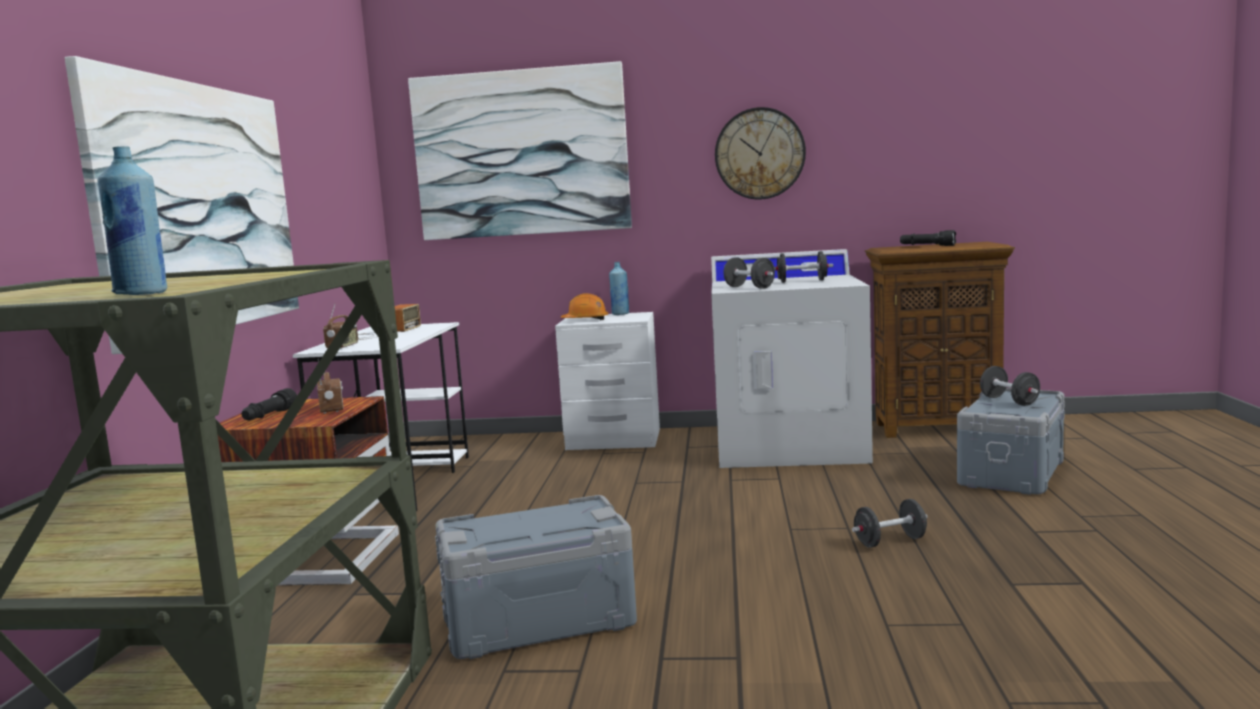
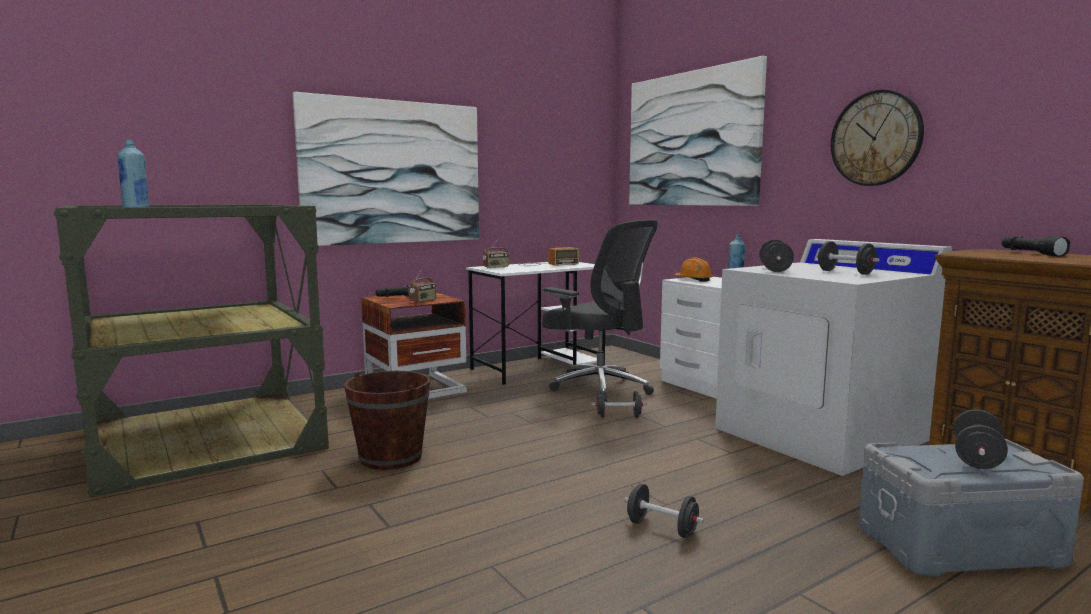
camera: 50 degrees right, 0 degrees up
grey storage box [435,495,637,659] -> brown bucket [344,371,430,470]
none -> office chair [542,220,658,402]
none -> black dumbbell [591,391,647,418]

